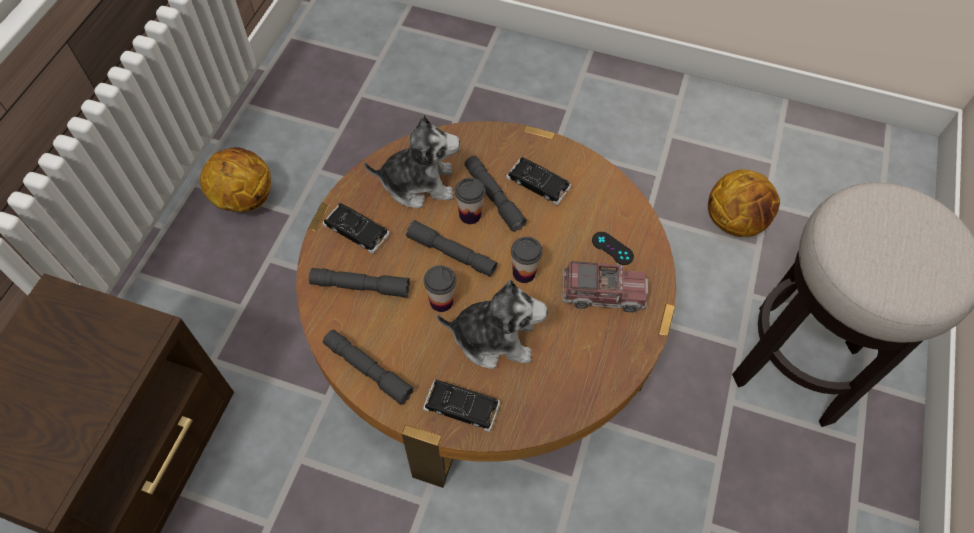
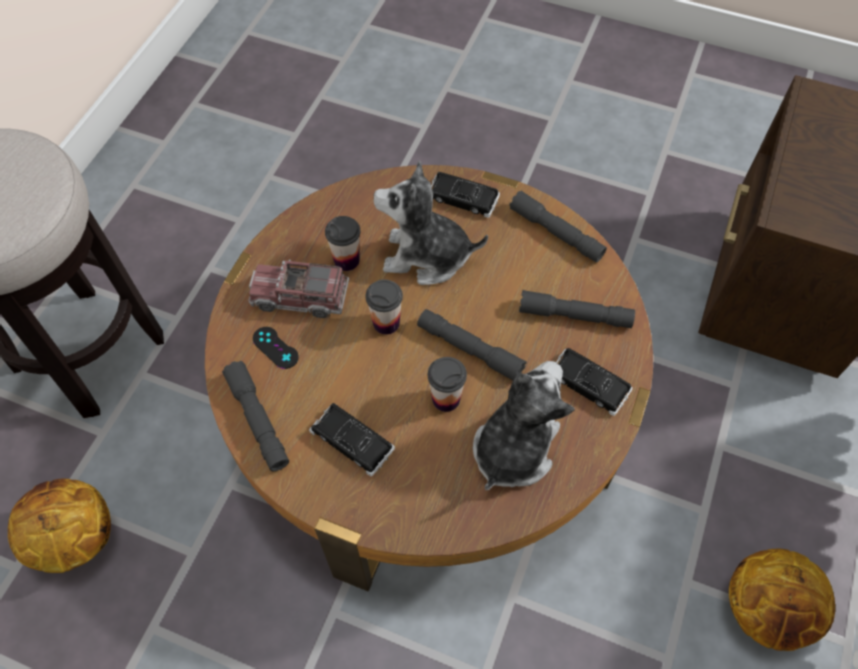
camera: 175 degrees left, 0 degrees up
plush toy [364,115,460,208] -> plush toy turned 120 degrees clockwise [473,361,575,490]
cup [424,265,456,312] -> cup moved to [325,216,360,271]
grey flashlight [464,156,527,232] -> grey flashlight moved to [222,361,289,471]

